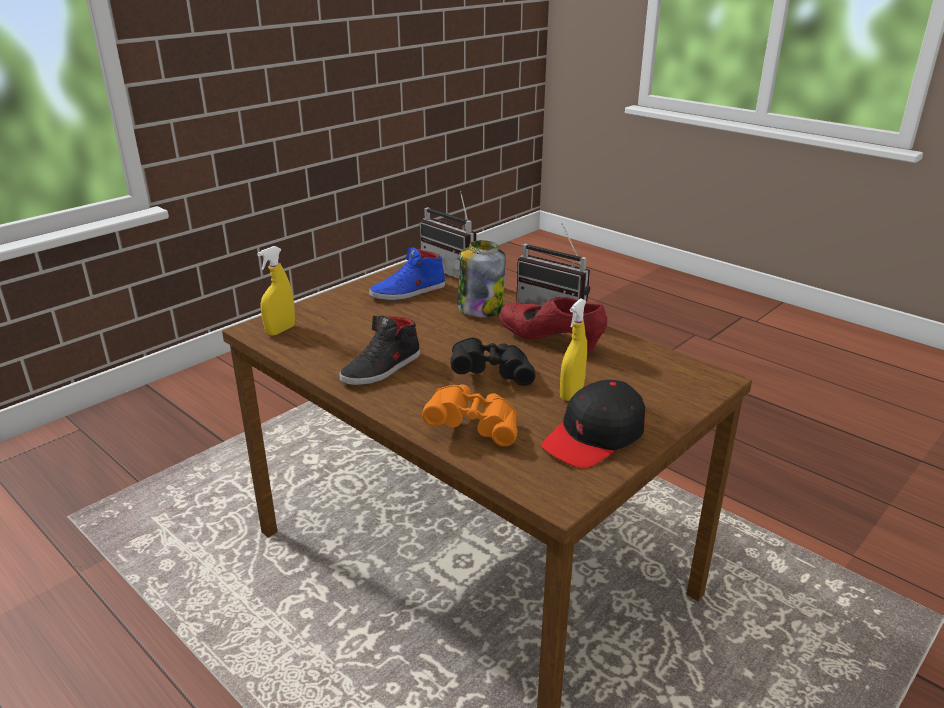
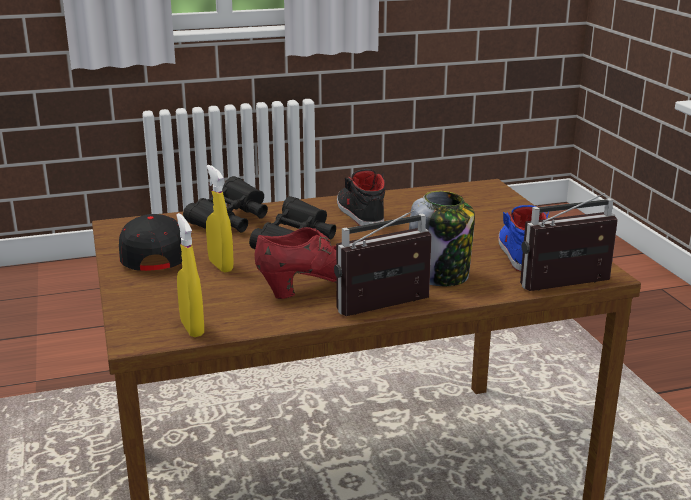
camera: 120 degrees right, 5 degrees down
yellow spray bottle [257,246,295,336] -> yellow spray bottle moved to [176,213,204,337]
orange binoculars [422,384,518,447] -> black binoculars [183,176,268,232]

